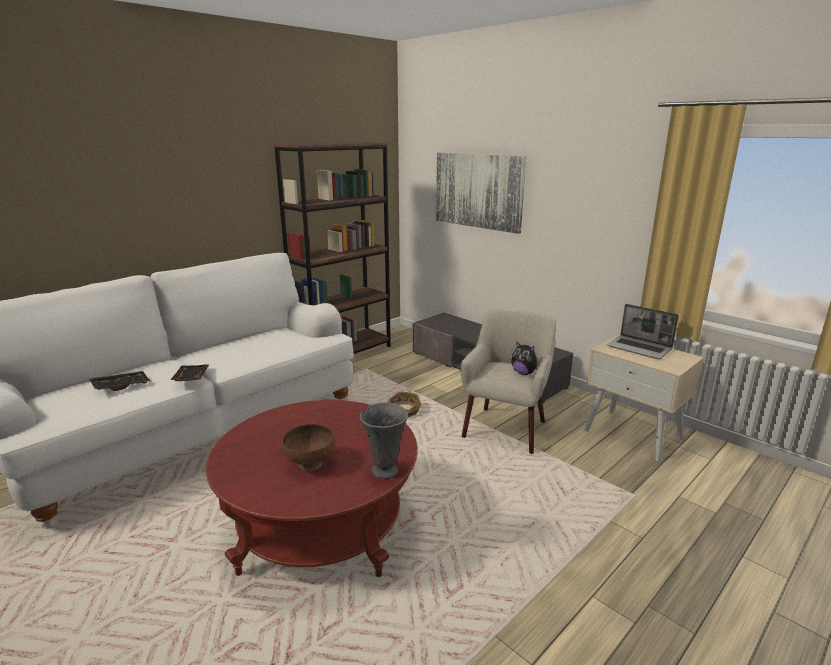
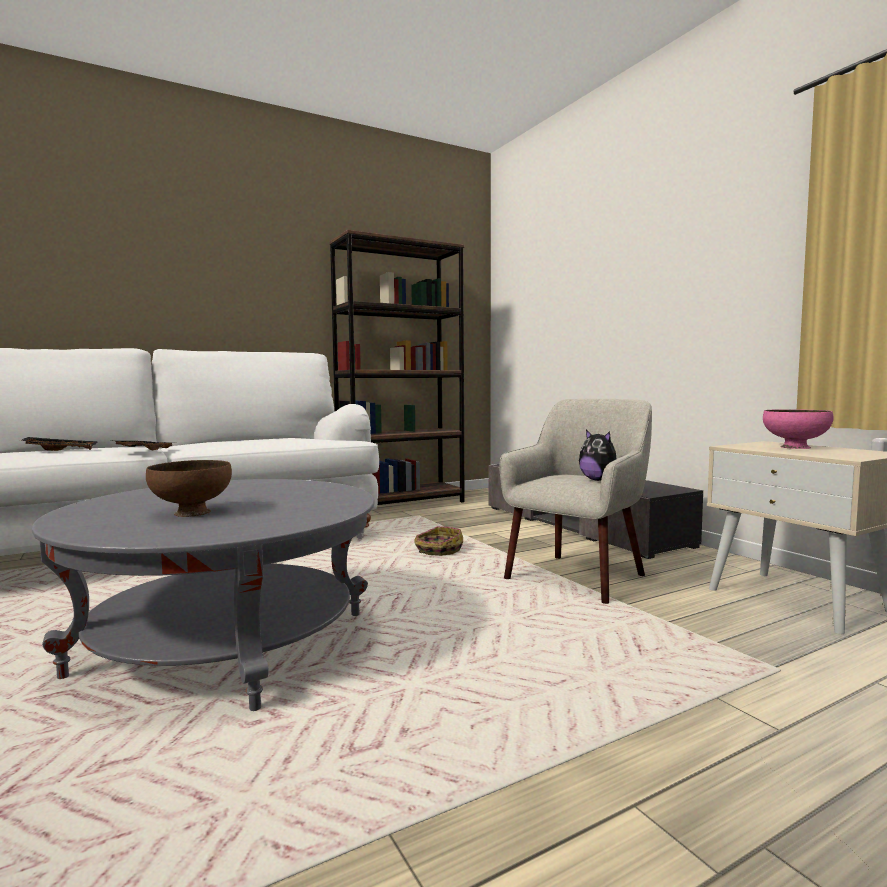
camera: 15 degrees right, 15 degrees down
red coffee table [206,400,418,577] -> grey coffee table [32,479,375,711]
grey vase [360,402,408,479] -> none
picture [436,153,526,234] -> none
laptop [607,304,679,359] -> pink bowl [763,409,833,449]

